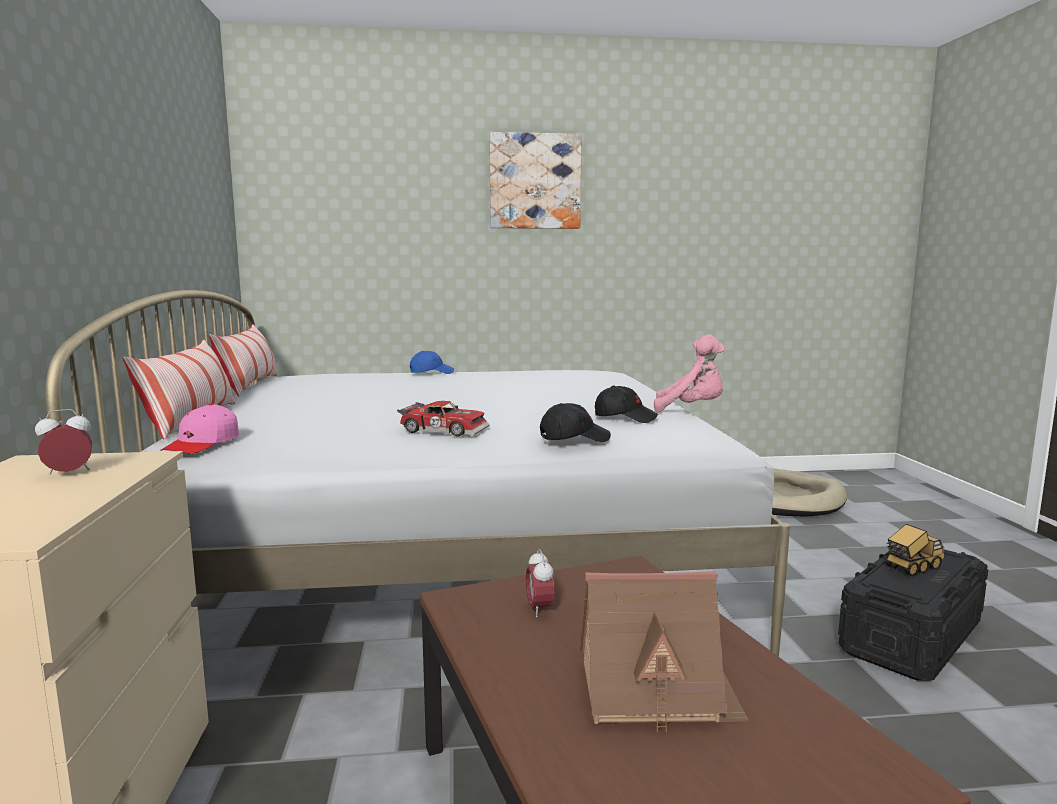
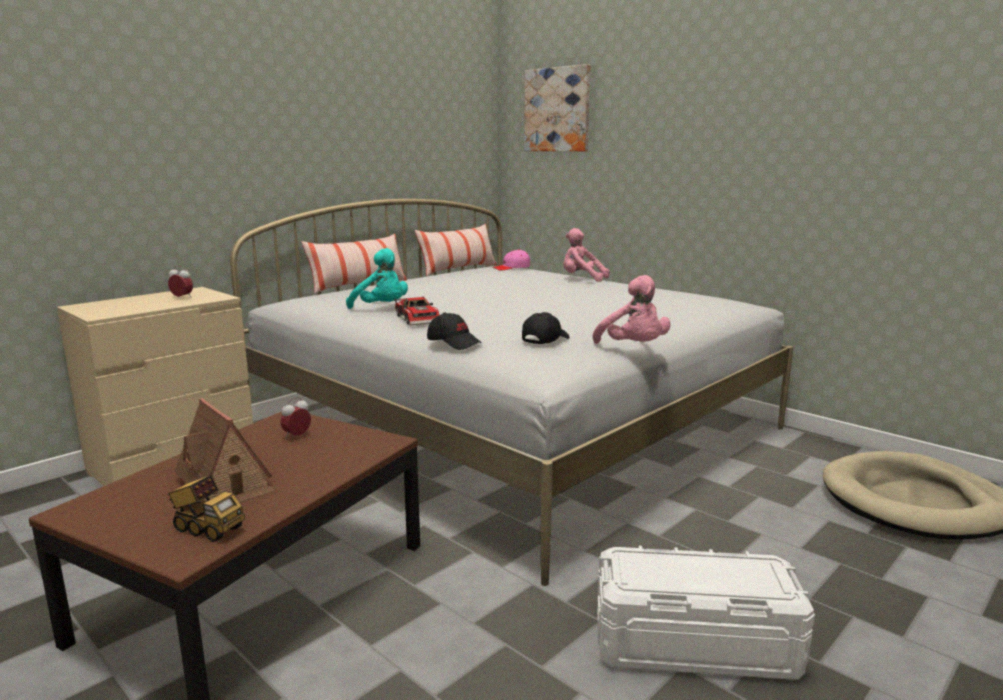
camera: 50 degrees right, 5 degrees up
pink cap [160,404,239,454] -> pink cap moved to [492,249,530,271]
blue cap [410,351,454,374] -> pink plush toy [563,228,610,282]
picture [489,132,582,229] -> picture moved to [524,64,590,151]
black cap [595,385,658,423] -> black cap turned 120 degrees counterclockwise [522,312,569,344]
black storage box [838,549,988,681] -> white storage box [597,546,815,680]
toy truck [886,524,944,577] -> toy truck moved to [167,475,245,542]
none -> turquoise plush toy [346,248,408,309]

